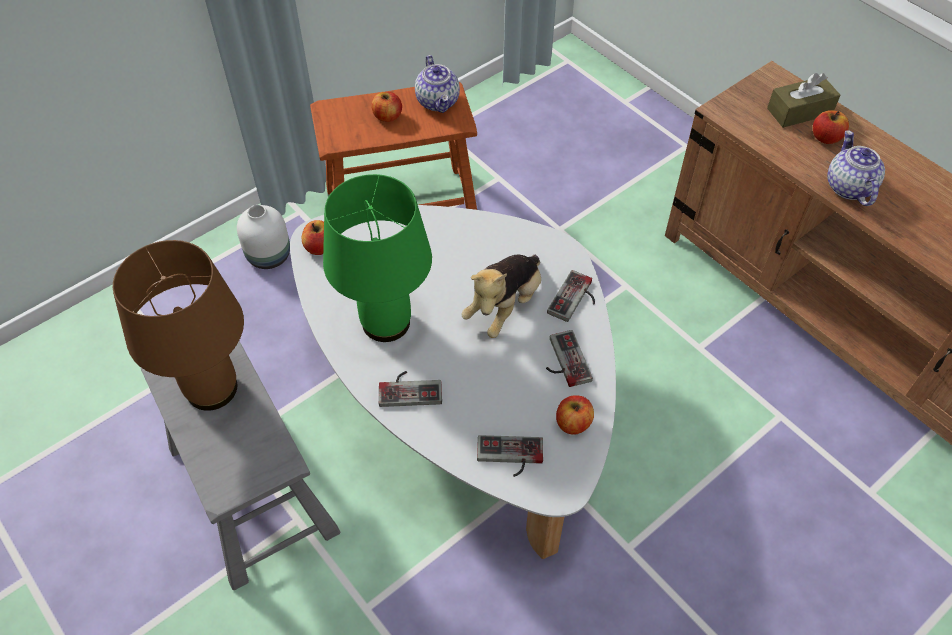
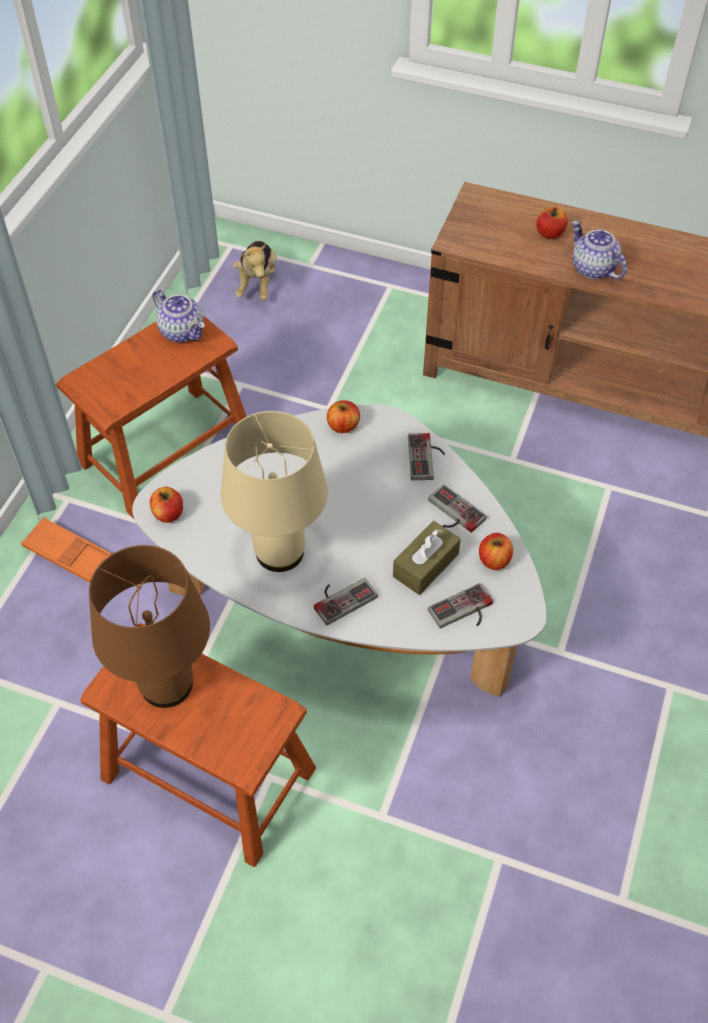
camera: 30 degrees left, 0 degrees up
grey stool [141,341,340,590] -> brown stool [80,623,316,867]
white vase [237,205,290,269] -> orange tray [21,517,112,583]
green table lamp [323,174,432,342] -> beige table lamp [221,411,328,572]
apple [371,92,402,122] -> apple moved to [327,400,360,433]
plush toy [461,255,541,338] -> plush toy moved to [233,241,276,301]
brown tissue box [767,73,840,128] -> brown tissue box moved to [393,521,461,595]

